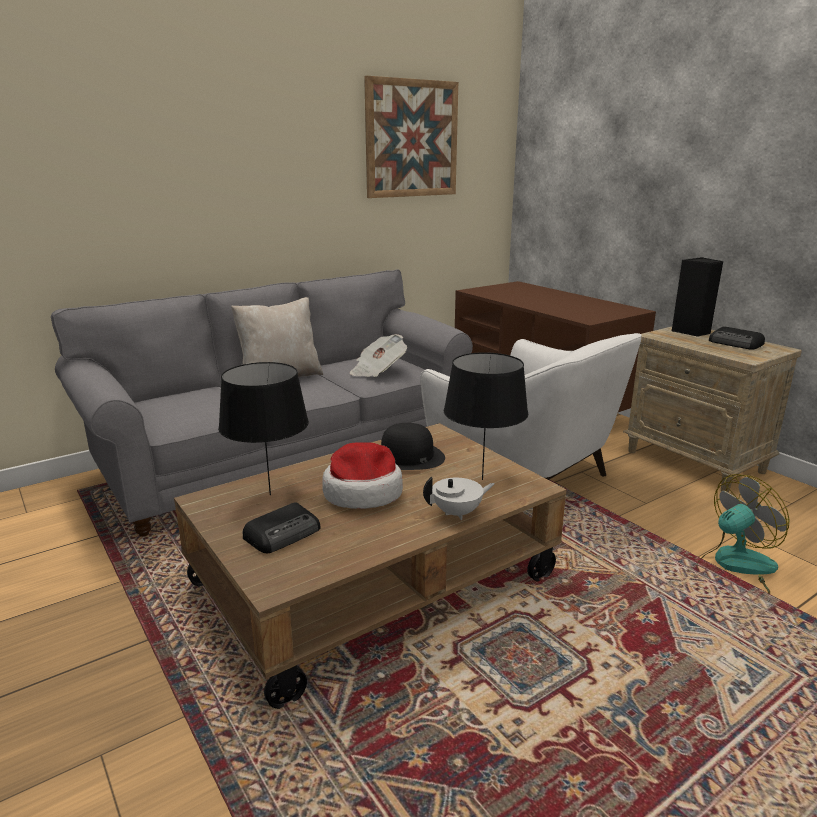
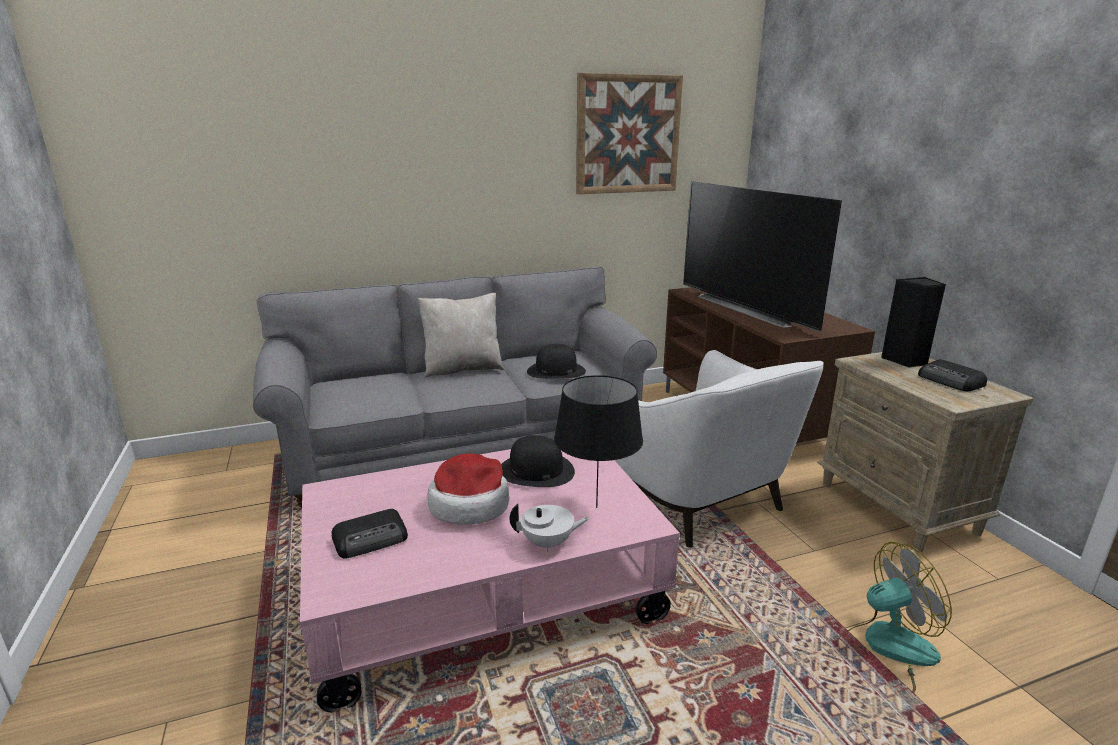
camera: 15 degrees right, 0 degrees up
brown coffee table [174,423,567,709] -> pink coffee table [300,449,680,713]
black table lamp [218,362,309,495] -> none
newspaper [350,334,407,377] -> black hat [527,344,586,379]
none -> television [683,181,842,332]

